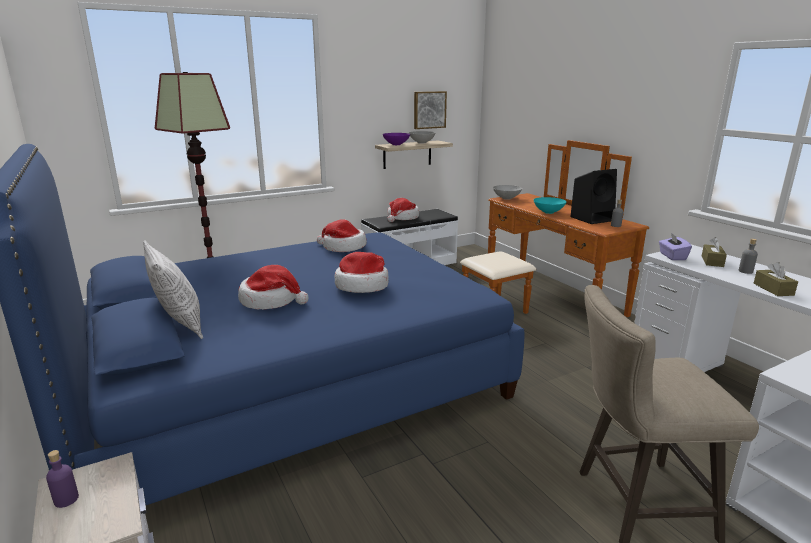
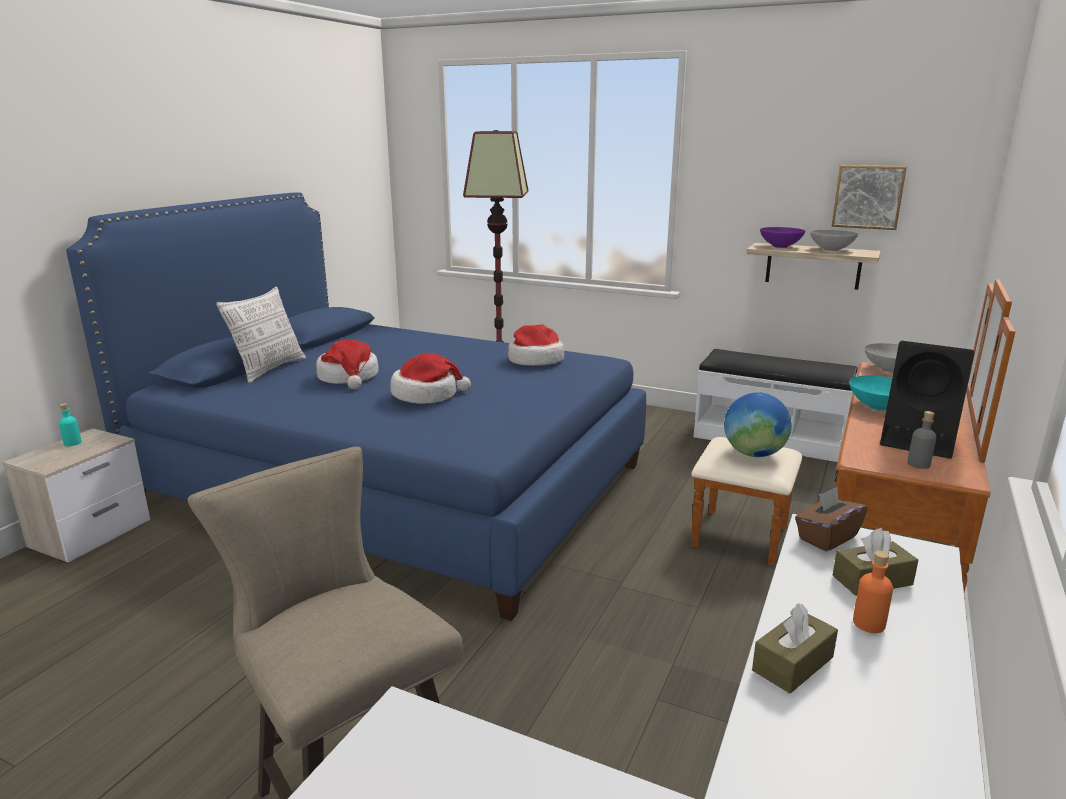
camera: 55 degrees right, 0 degrees up
purple bottle [46,450,79,508] -> turquoise bottle [59,403,82,446]
hat [388,198,419,222] -> none
purple tissue box [659,233,692,260] -> brown tissue box [795,487,868,551]
grey bottle [739,238,758,274] -> orange bottle [853,550,893,633]
none -> globe [724,392,792,457]

